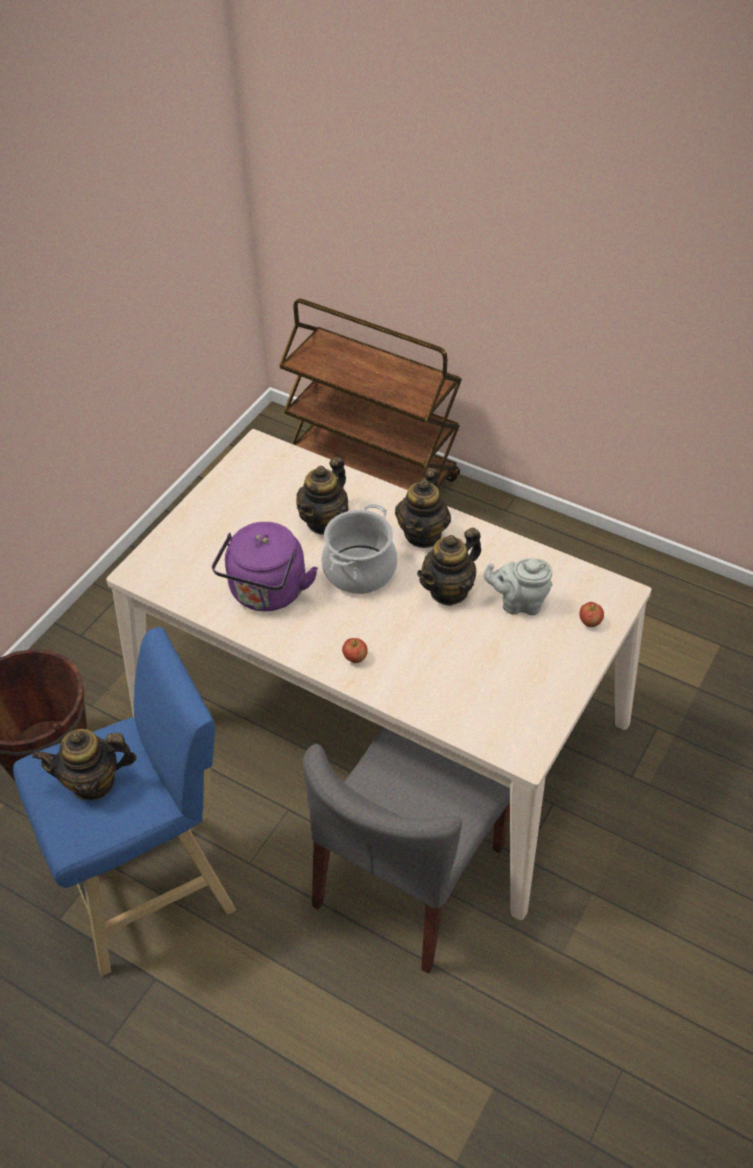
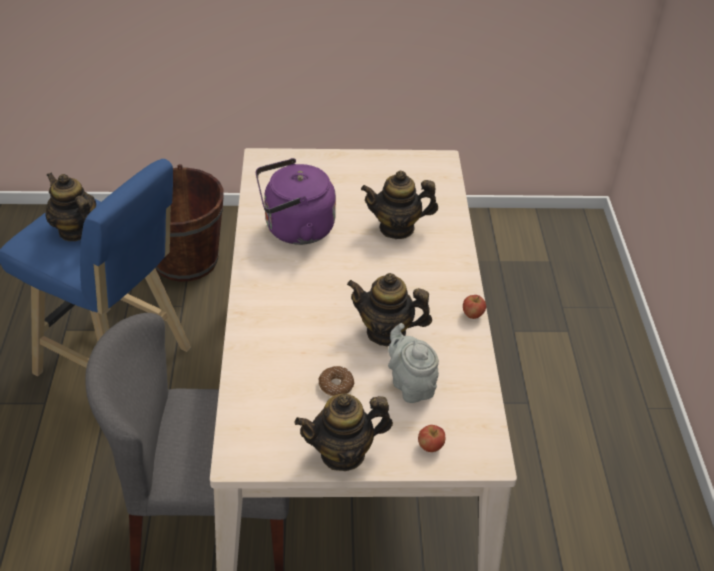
camera: 55 degrees right, 5 degrees down
brown cart [279,298,462,490] -> none
cooking pot [321,504,398,594] -> none
apple [342,638,368,663] -> apple moved to [463,295,486,319]
teapot [395,468,451,548] -> teapot moved to [295,394,393,471]
none -> donut [319,366,354,396]

